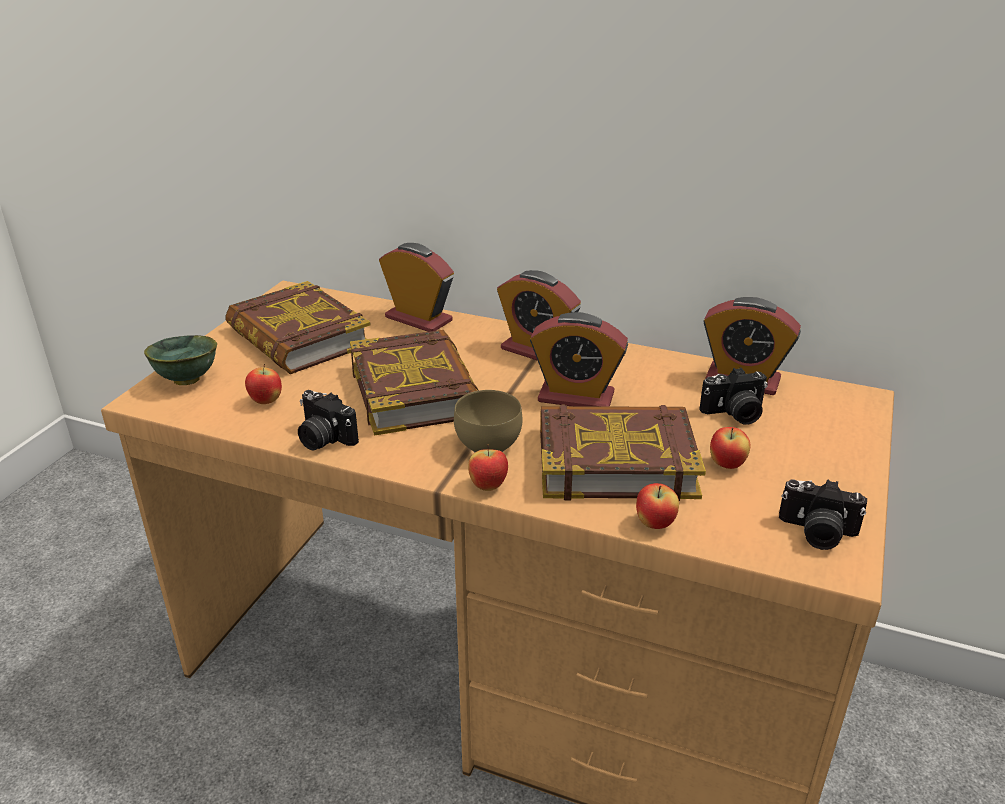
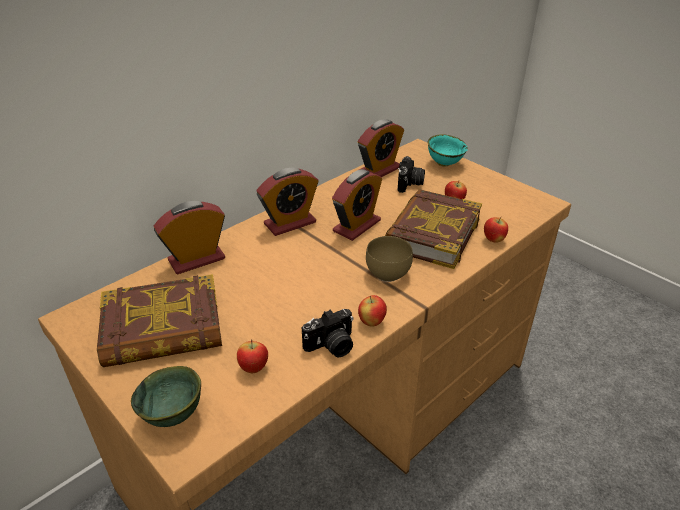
camera: 65 degrees left, 5 degrees up
book [350,330,479,436] -> none
apple [468,444,508,491] -> apple moved to [358,295,387,327]
camera [779,479,867,550] -> none
none -> turquoise bowl [428,134,468,167]

